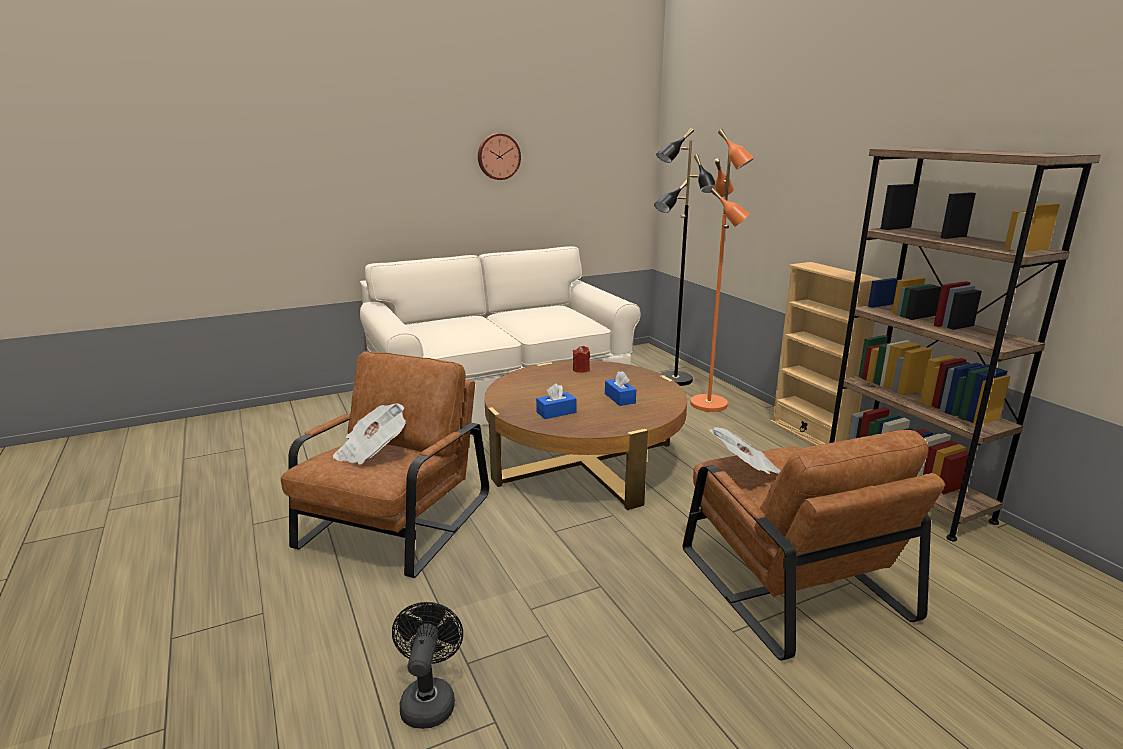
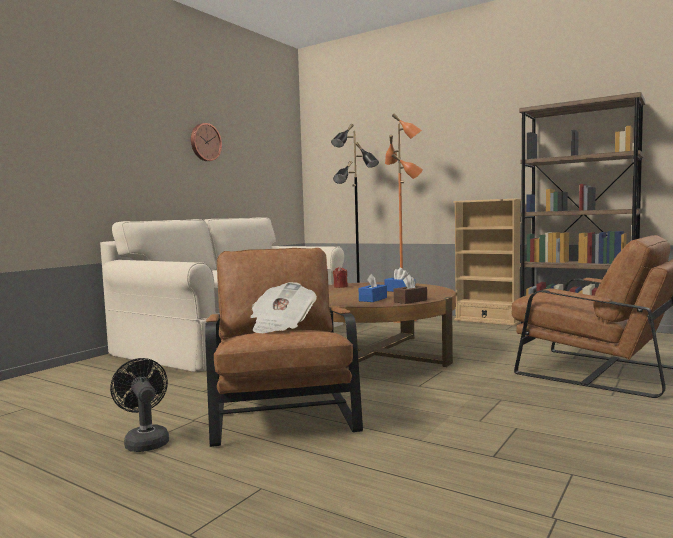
camera: 30 degrees left, 15 degrees down
black fan [392,602,463,729] -> black fan moved to [110,358,169,452]
newspaper [709,427,781,474] -> none
none -> brown tissue box [394,274,427,304]

